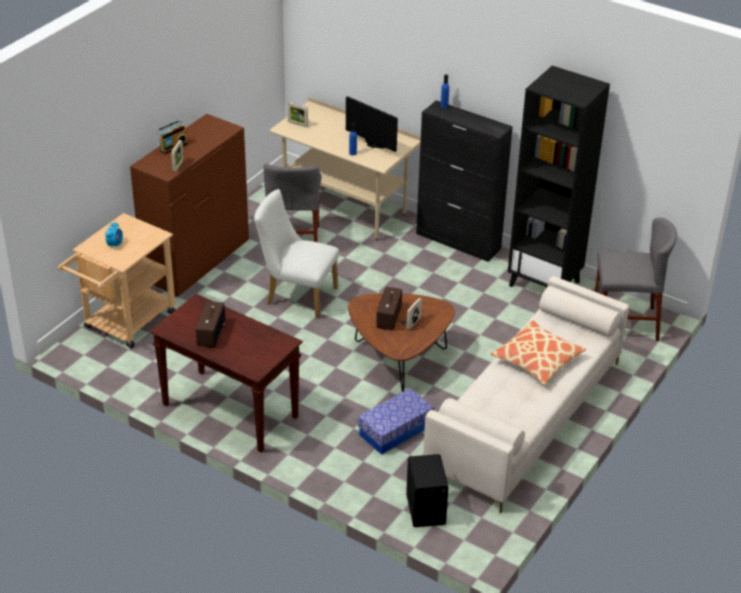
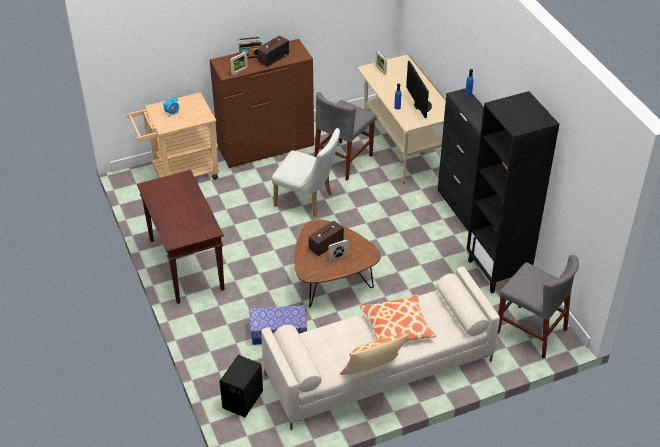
camera: 35 degrees right, 5 degrees up
radio [196,301,225,348] -> radio moved to [257,36,289,67]
white chair [254,189,339,318] -> white chair turned 150 degrees clockwise [272,128,340,218]
none -> pillow [340,333,410,375]

